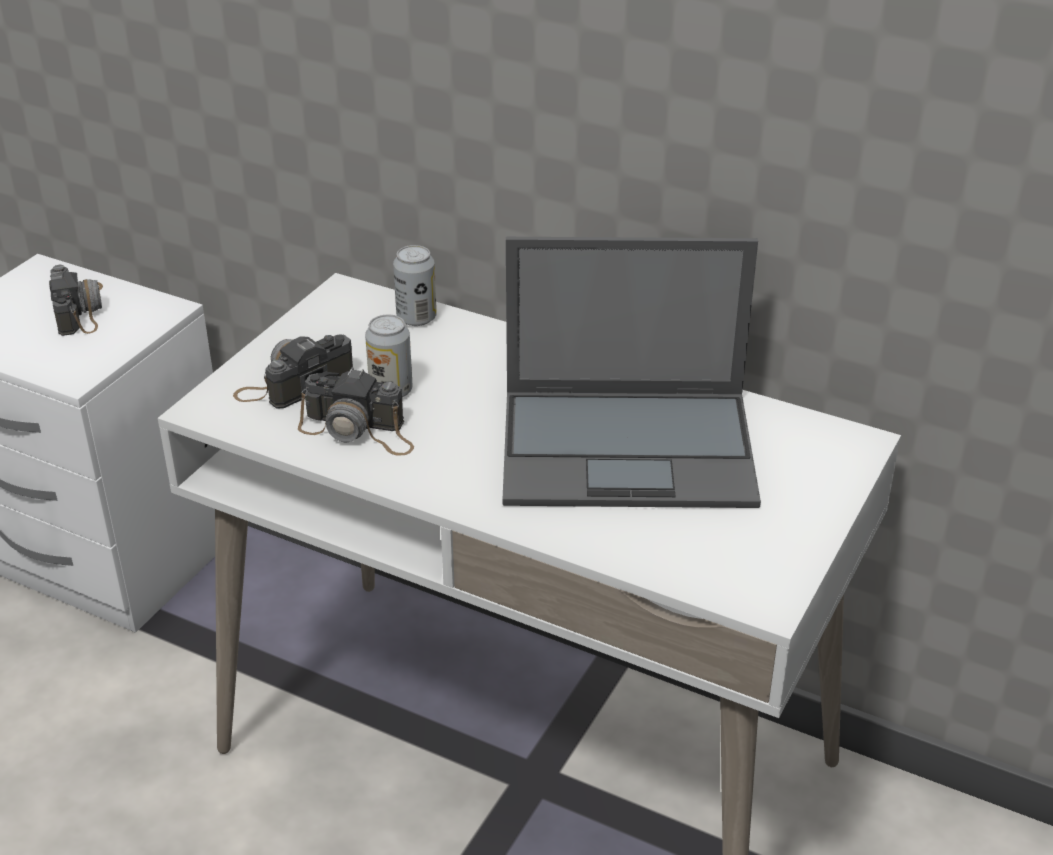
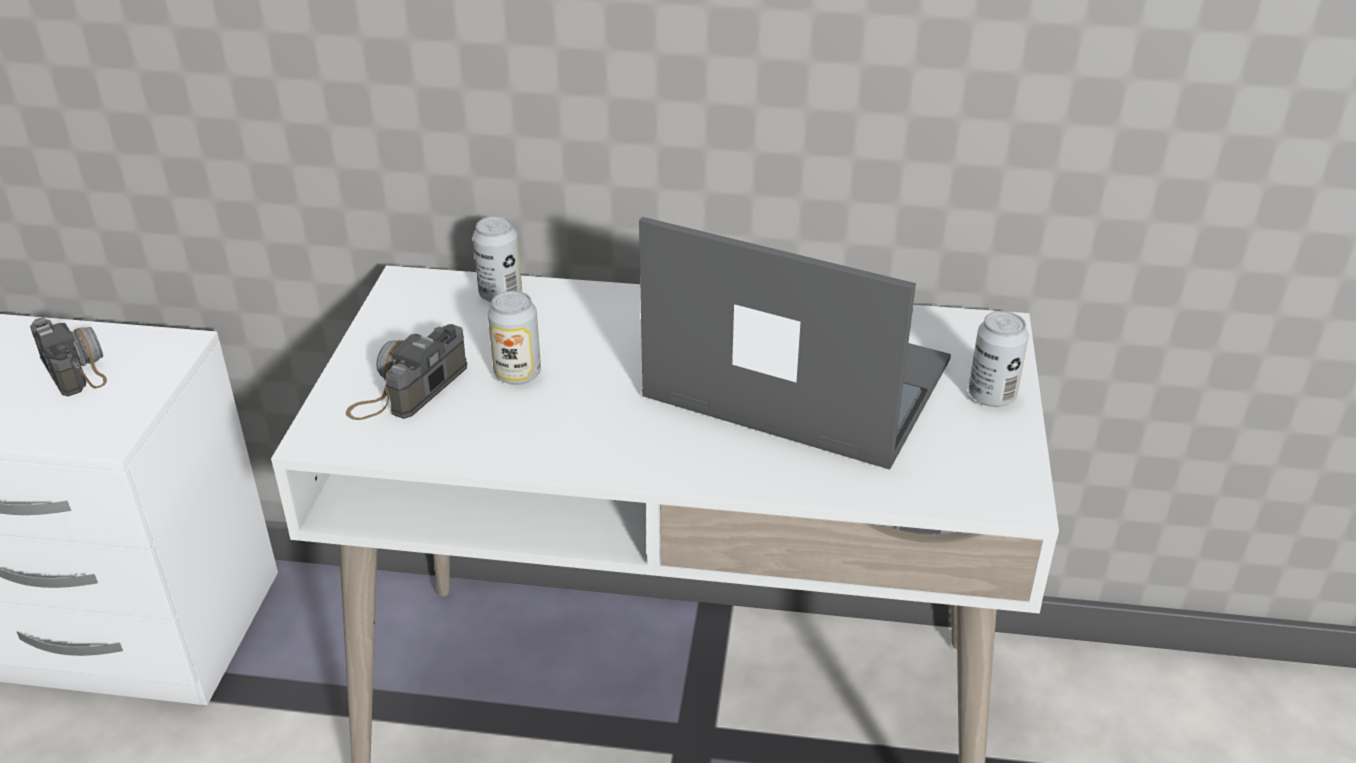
camera: 20 degrees left, 0 degrees up
camera [298,368,414,456] -> none
laptop [502,237,761,508] -> laptop turned 135 degrees counterclockwise [639,217,951,470]
none -> can [968,311,1029,407]

